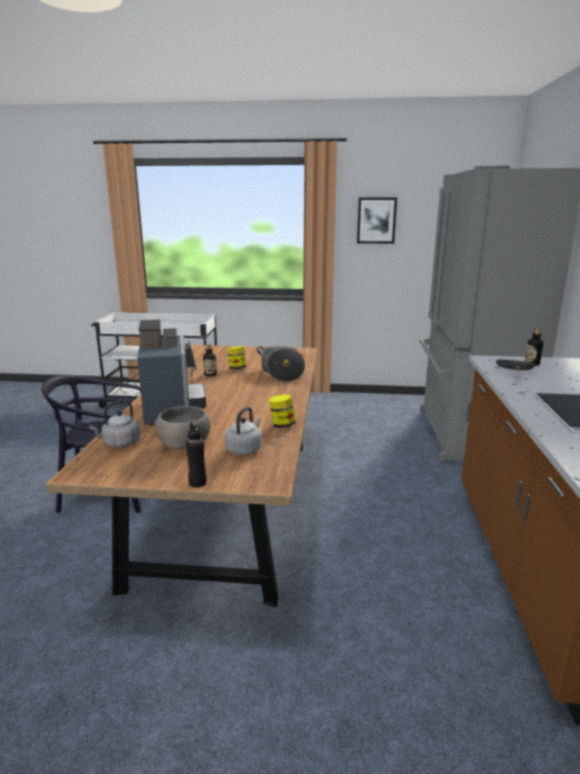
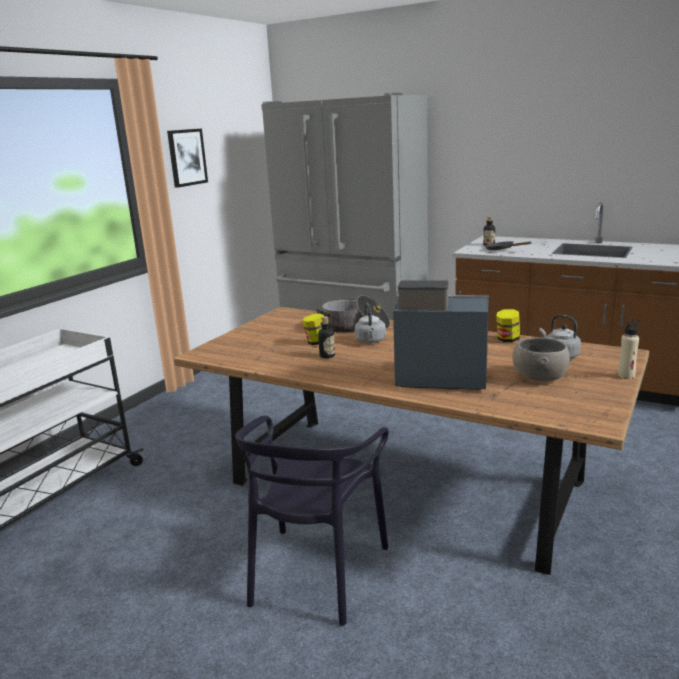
camera: 65 degrees left, 0 degrees up
grey kettle [89,401,140,448] -> grey kettle moved to [355,303,386,343]
black bottle [186,422,207,488] -> beige bottle [618,319,639,379]

